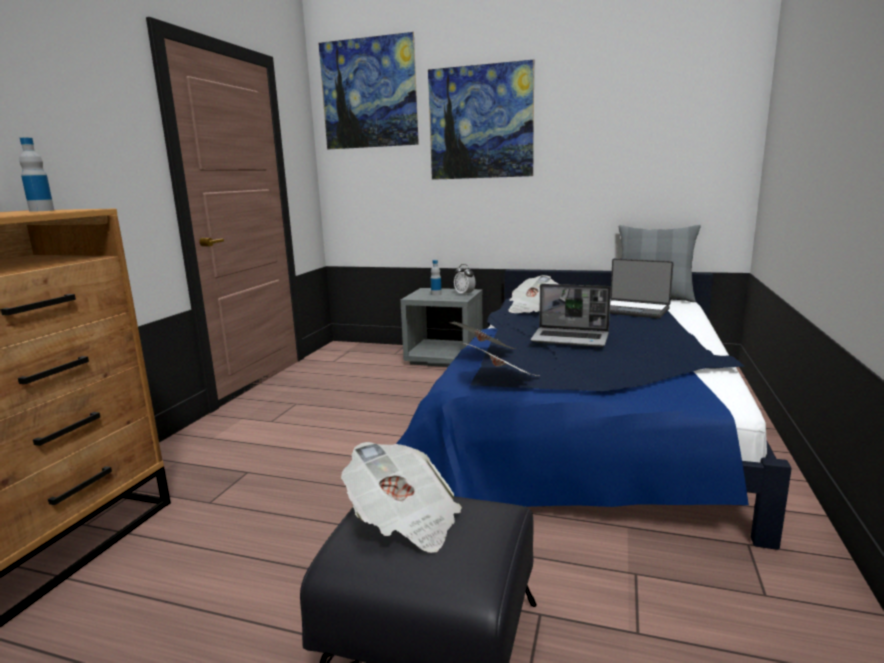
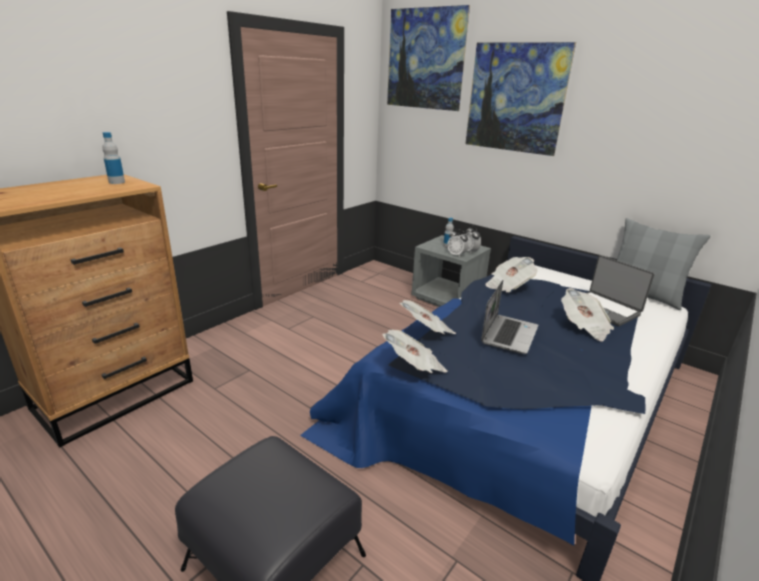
camera: 20 degrees right, 10 degrees up
newspaper [341,442,462,553] -> newspaper moved to [561,288,614,342]
laptop [530,284,611,347] -> laptop turned 105 degrees counterclockwise [481,280,538,354]
none -> alarm clock [447,229,468,257]

